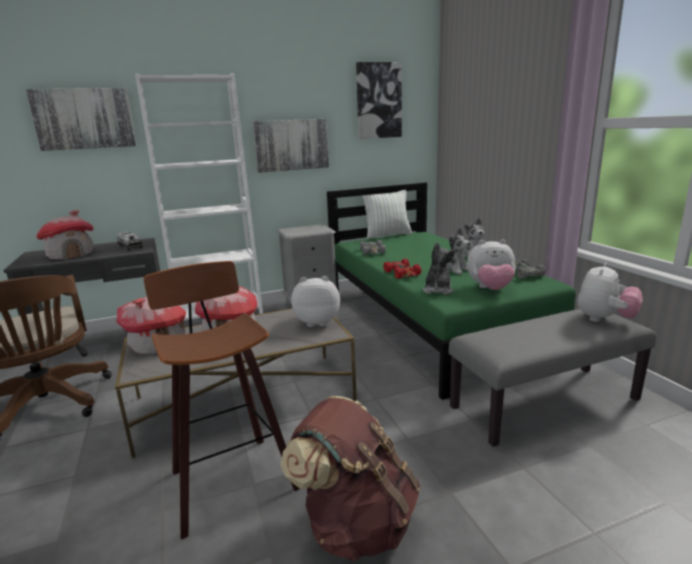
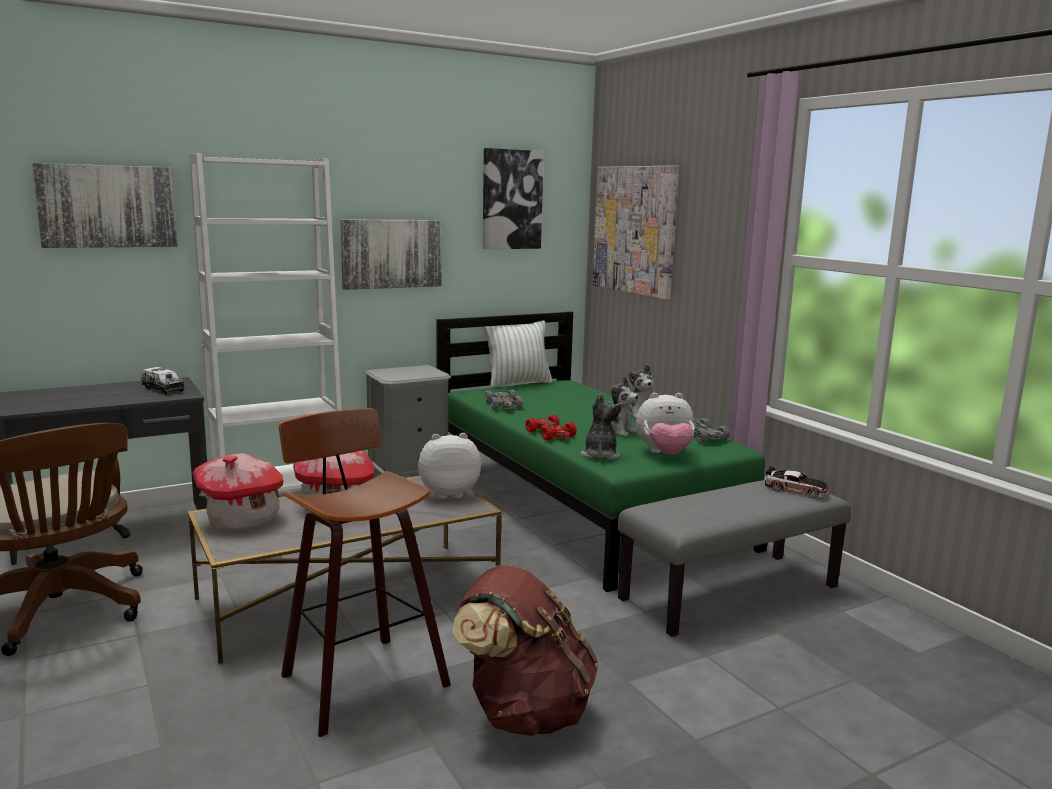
camera: 10 degrees left, 5 degrees down
toy house [36,210,94,260] -> none
plush toy [578,262,643,322] -> toy car [765,467,829,498]
none -> picture [592,165,679,299]

